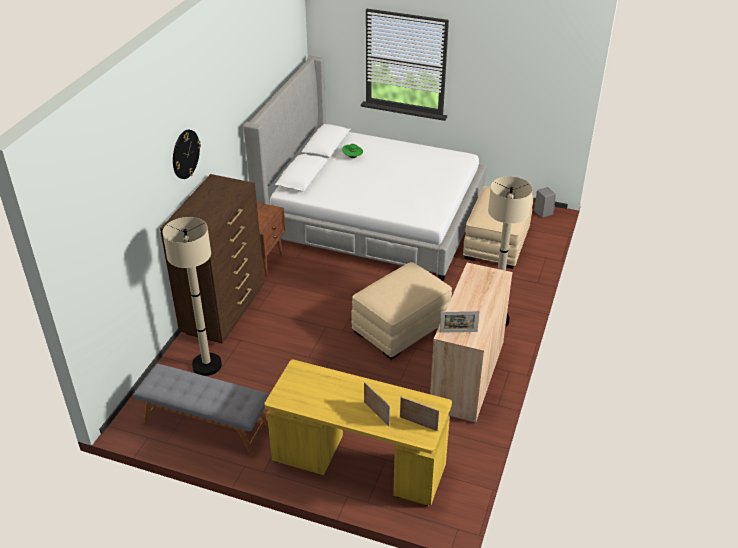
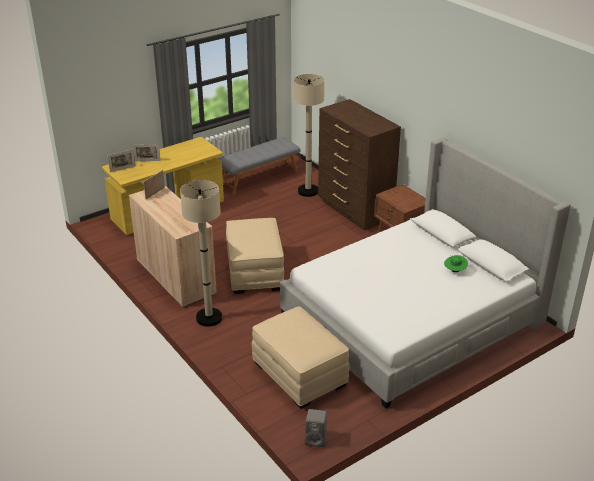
camera: 125 degrees right, 5 degrees down
wall clock [173,130,201,179] -> none

